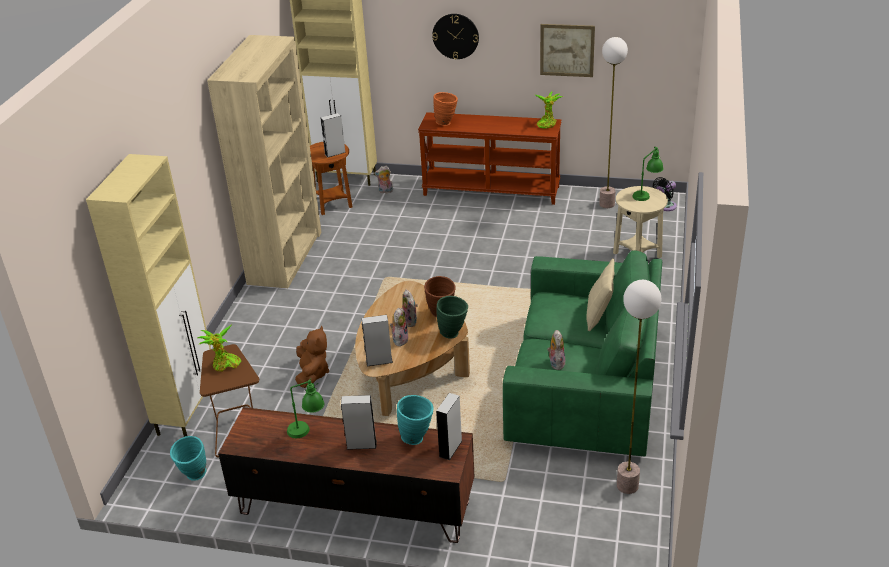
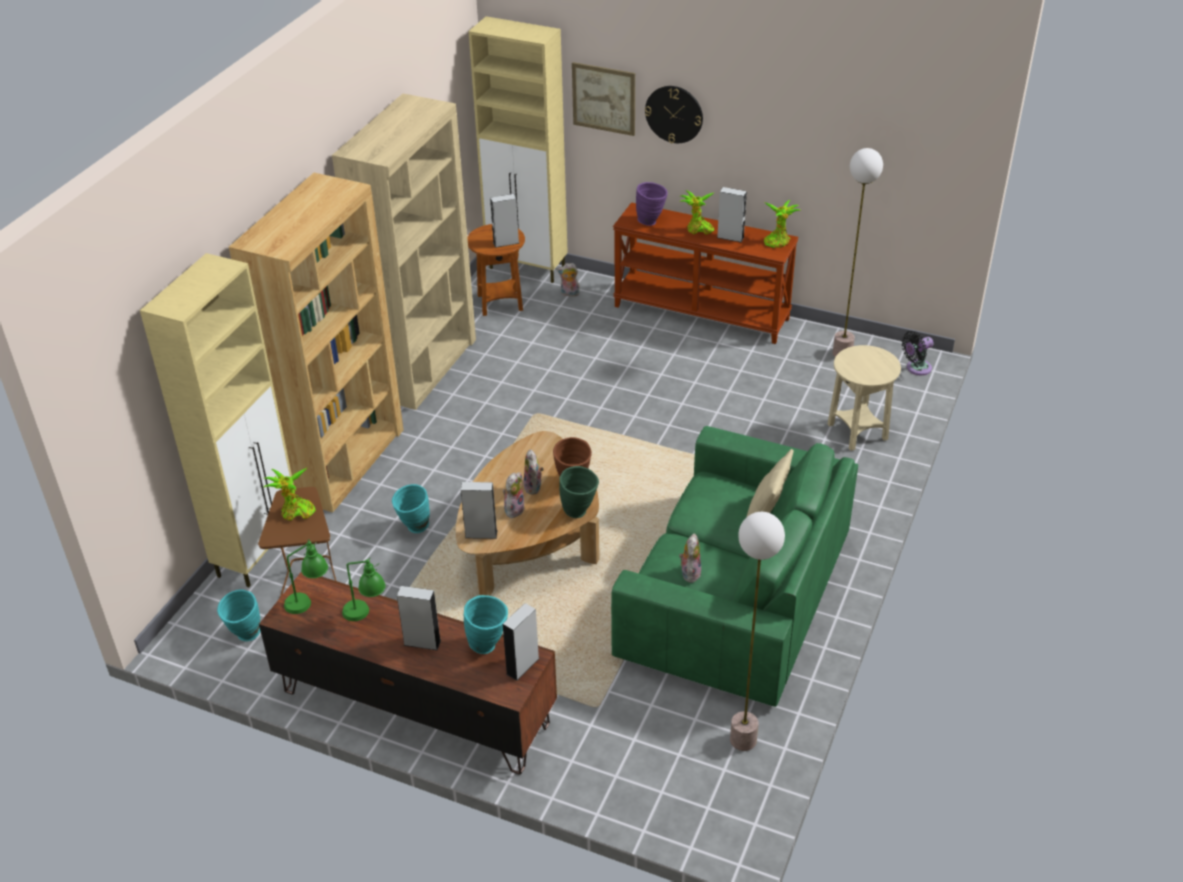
camera: 10 degrees right, 5 degrees up
brown plush toy [295,326,329,388] -> turquoise vase [392,484,430,533]
orange vase [433,92,458,126] -> purple vase [636,182,668,226]
picture [540,24,595,77] -> picture moved to [572,62,635,136]
green table lamp [632,147,663,201] -> green table lamp moved to [284,539,328,614]
none -> brown bookcase [229,173,404,512]
none -> potted plant [679,191,715,235]
none -> grey speaker [717,187,747,242]

